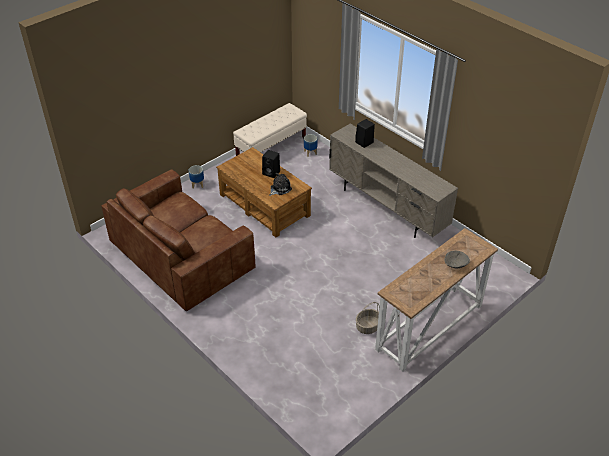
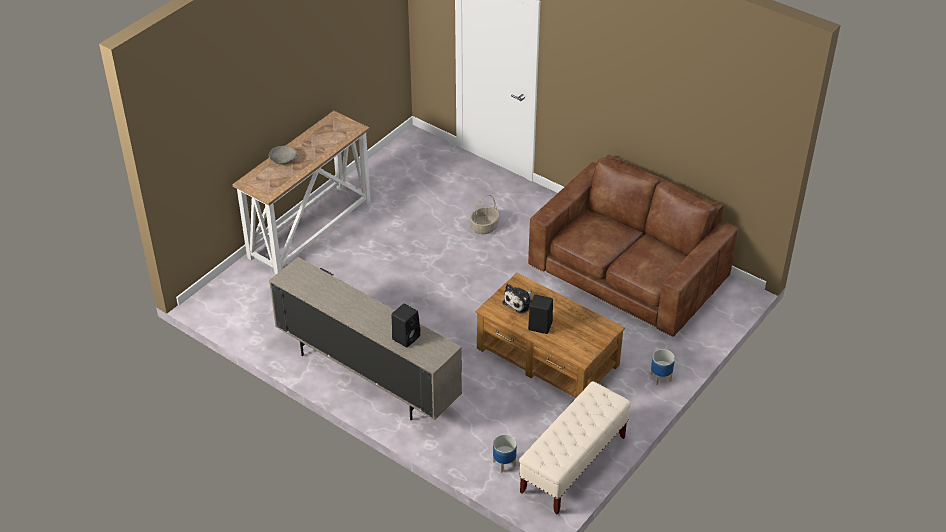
camera: 170 degrees right, 0 degrees up
basket [356,302,379,334] -> basket moved to [470,195,499,234]

